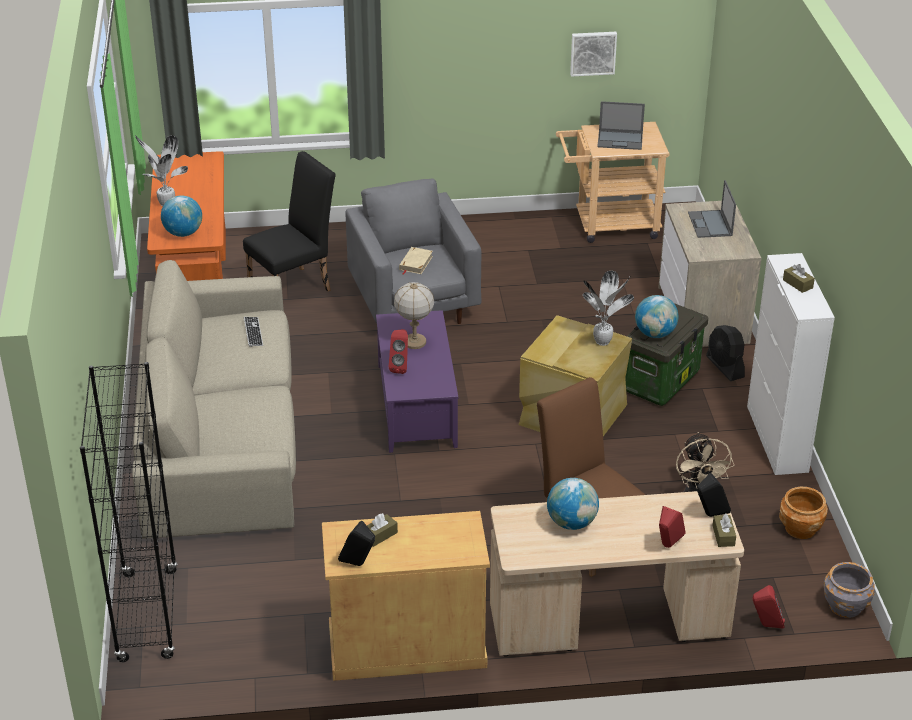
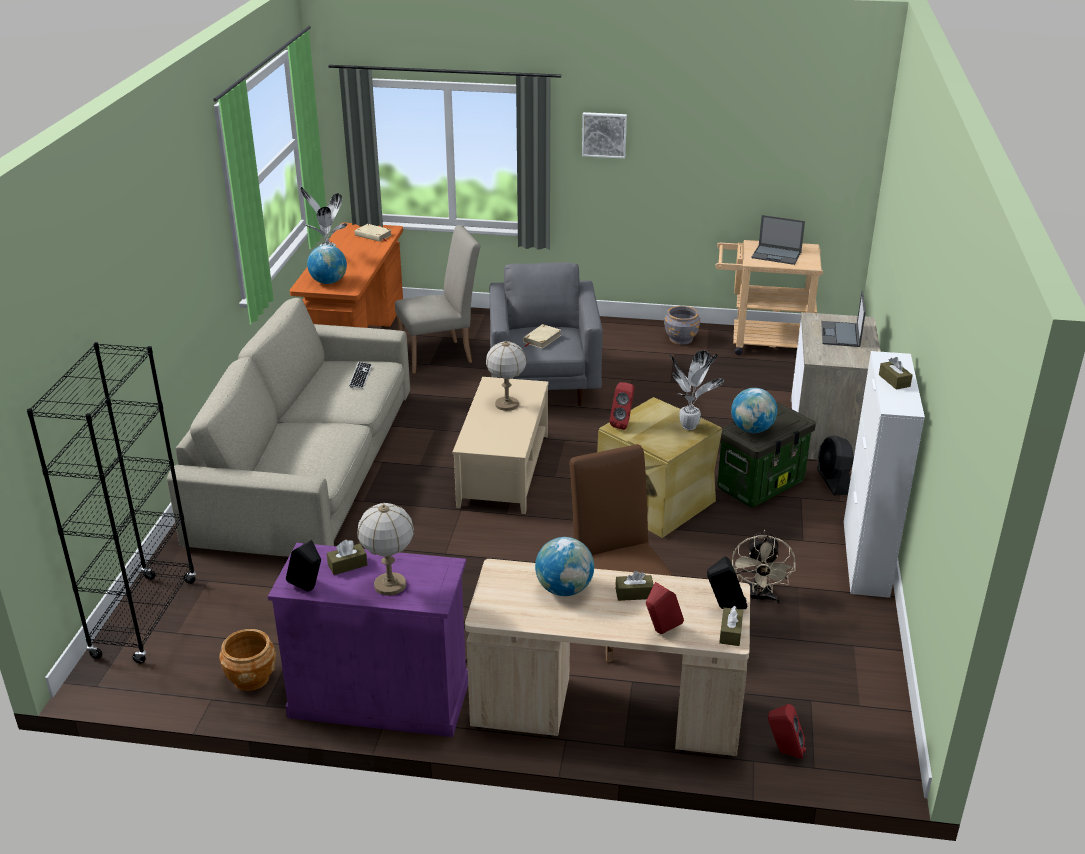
camera: 15 degrees right, 5 degrees down
black chair [243,151,336,291] -> beige chair [395,225,481,374]
beige cabinet [322,511,490,681] -> purple cabinet [268,543,468,737]
purple coffee table [376,310,458,453] -> beige coffee table [453,377,548,514]
red speaker [389,329,408,374] -> red speaker moved to [609,382,635,430]
picture [570,32,617,77] -> picture moved to [582,112,627,159]
brown planter [779,487,828,539] -> brown planter moved to [219,629,276,691]
grey planter [824,562,875,618] -> grey planter moved to [664,306,700,345]
none -> beige book [355,224,391,242]
none -> table lamp [357,503,414,595]
none -> brown tissue box [616,571,654,601]

